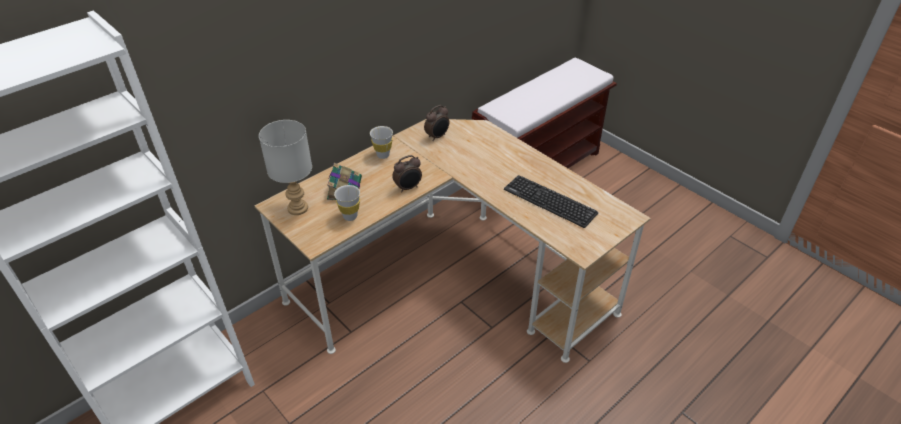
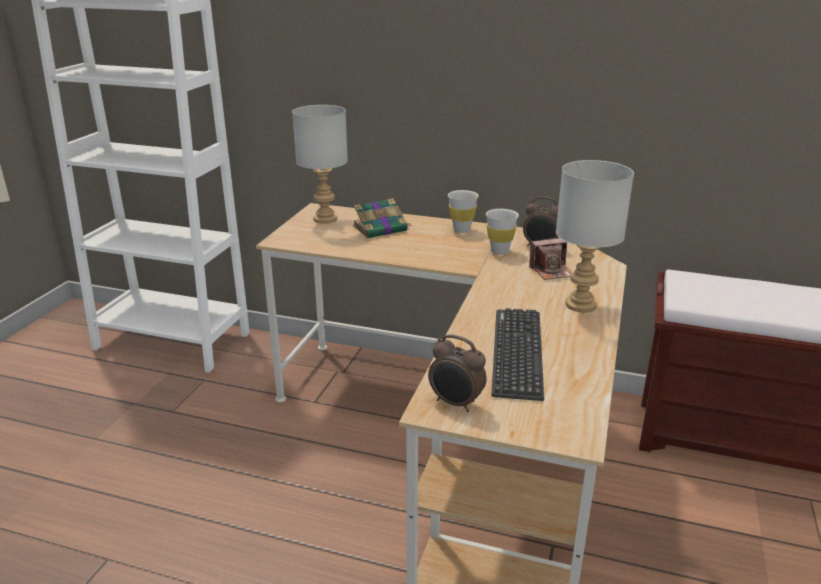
camera: 60 degrees right, 15 degrees down
white cup [334,185,360,221] -> white cup moved to [486,209,519,255]
alarm clock [392,155,422,193] -> alarm clock moved to [428,334,487,412]
none -> camera [529,237,572,280]
none -> grey table lamp [556,160,634,313]

